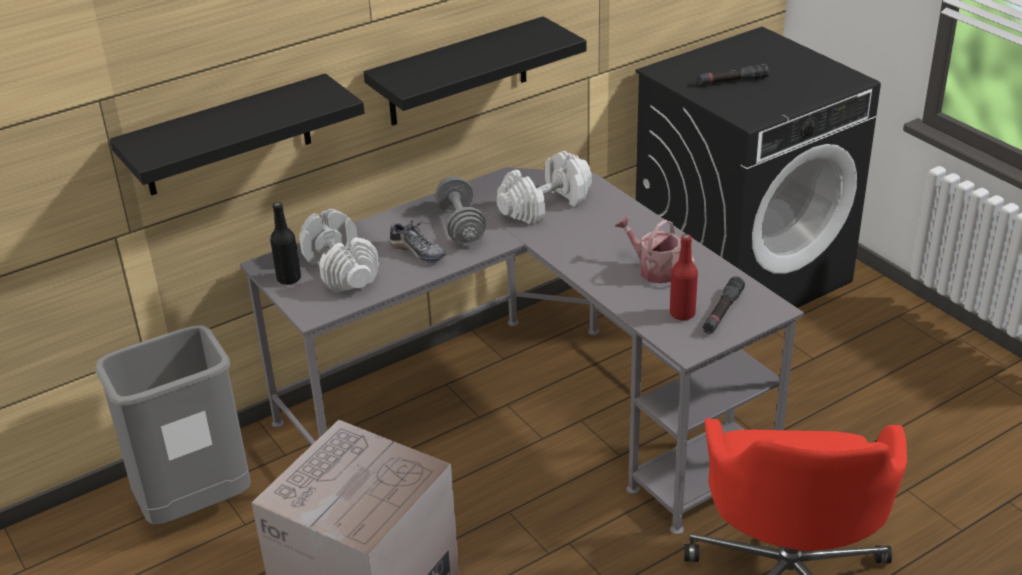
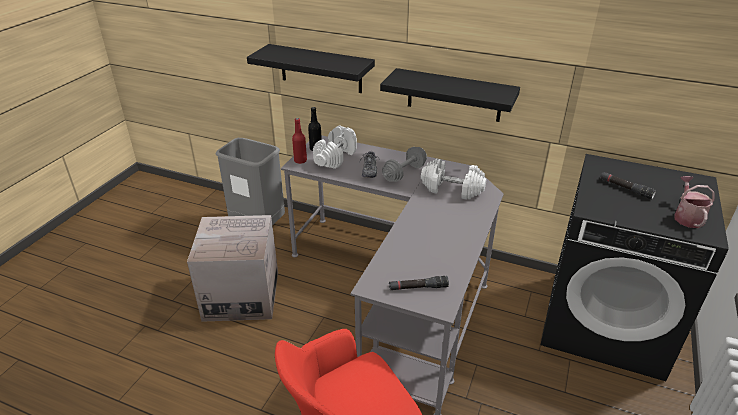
camera: 55 degrees right, 0 degrees up
watering can [615,216,695,284] -> watering can moved to [674,176,715,228]
red bottle [670,234,698,320] -> red bottle moved to [292,118,307,164]

